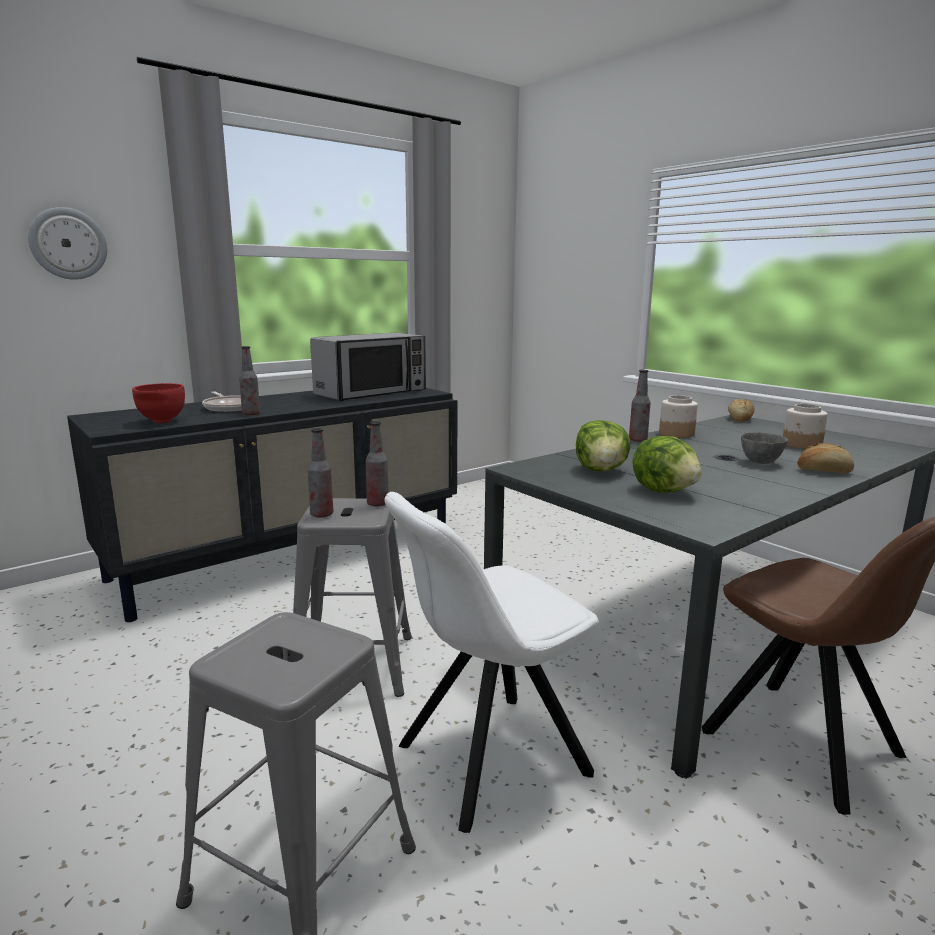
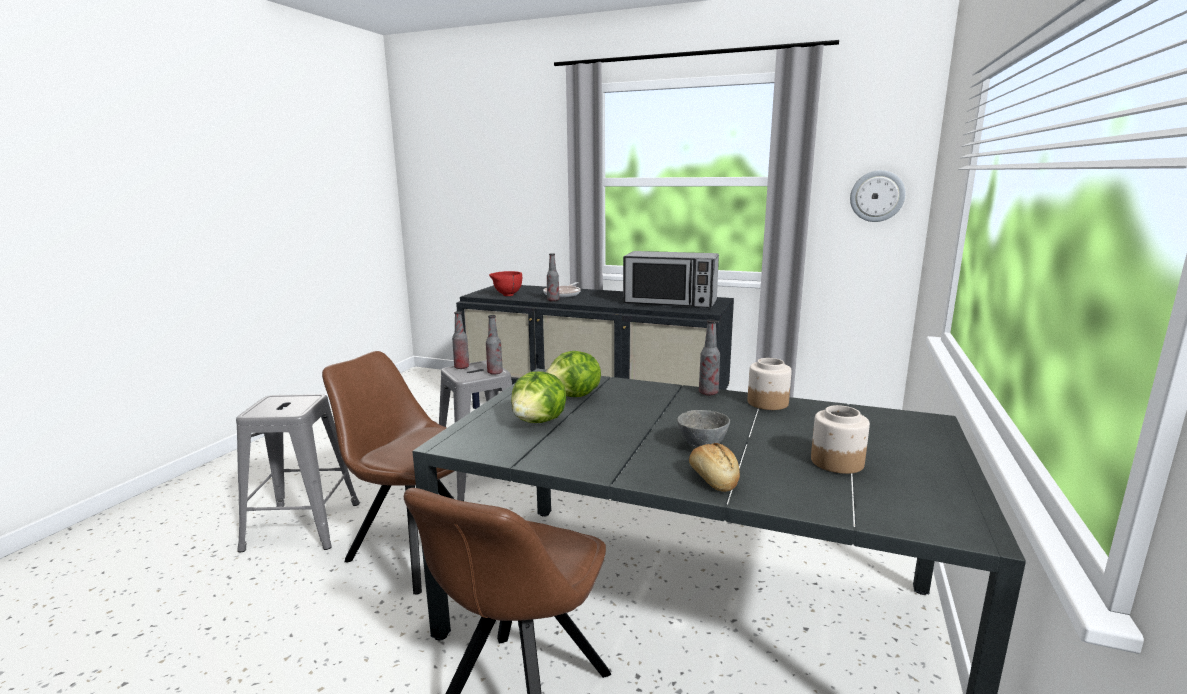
camera: 60 degrees right, 0 degrees up
wall clock [28,207,107,280] -> wall clock moved to [850,170,906,222]
white chair [385,492,599,833] -> brown chair [322,351,454,595]
bread [728,399,754,422] -> none

